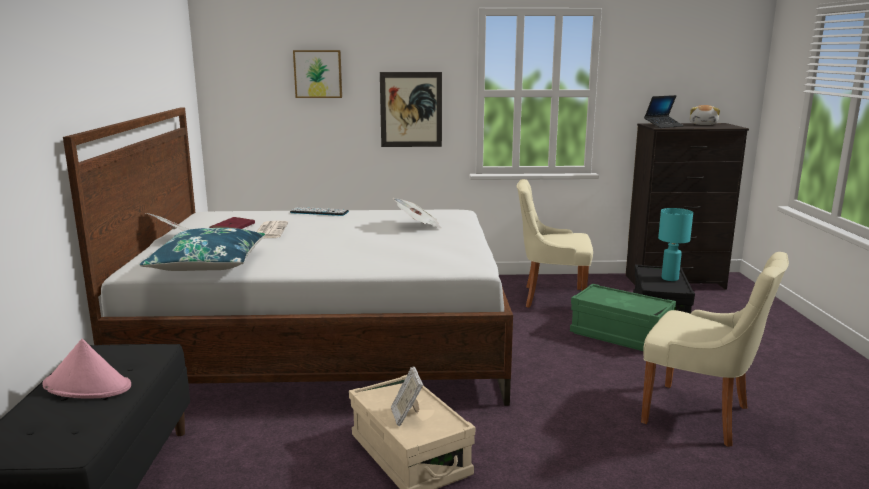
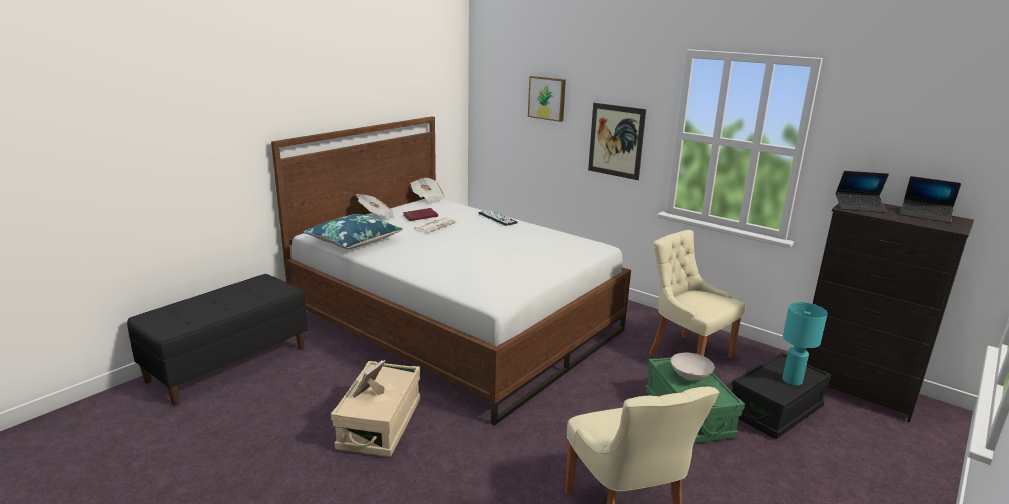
camera: 40 degrees right, 5 degrees up
pink hat [43,339,131,399] -> none
newspaper [393,198,442,229] -> newspaper moved to [410,178,445,203]
plush toy [689,105,720,125] -> laptop [900,176,961,223]
none -> white bowl [671,353,715,381]

